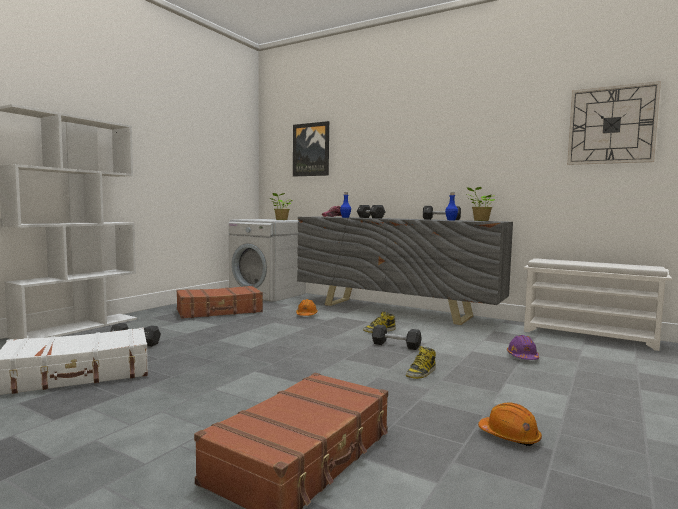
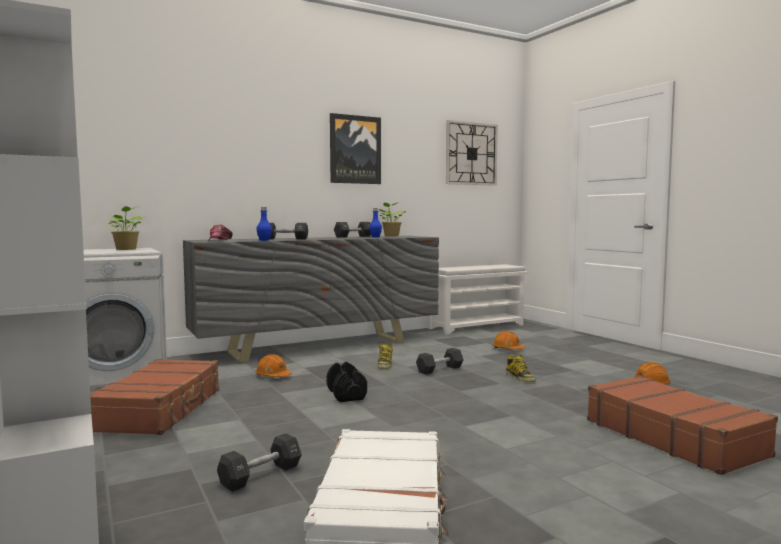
camera: 60 degrees left, 0 degrees up
picture [293,121,329,176] -> picture moved to [330,113,381,184]
purple hard hat [507,335,539,360] -> orange hard hat [492,331,525,349]
none -> black dumbbell [327,362,367,402]

